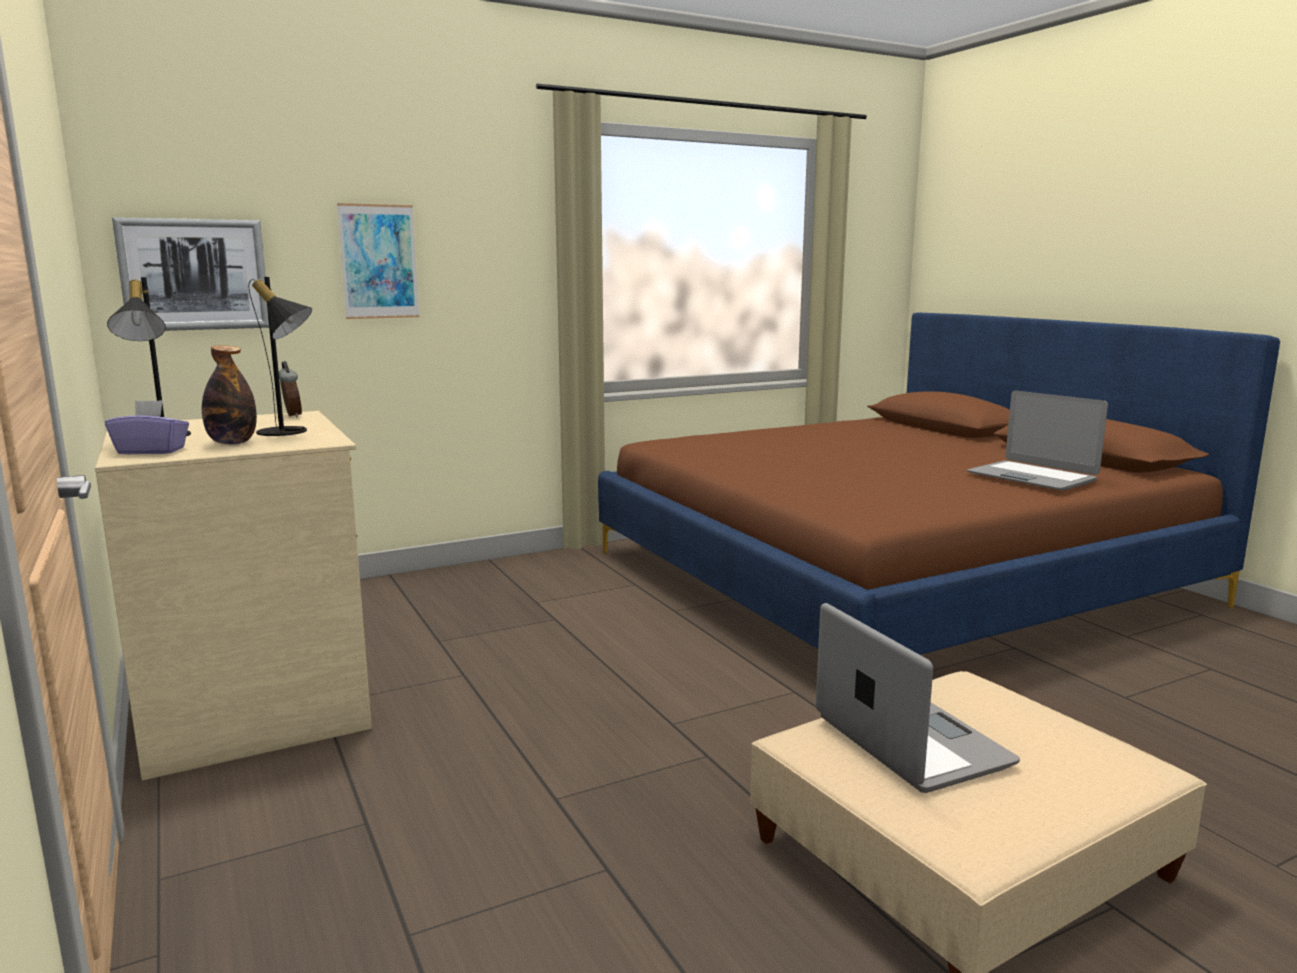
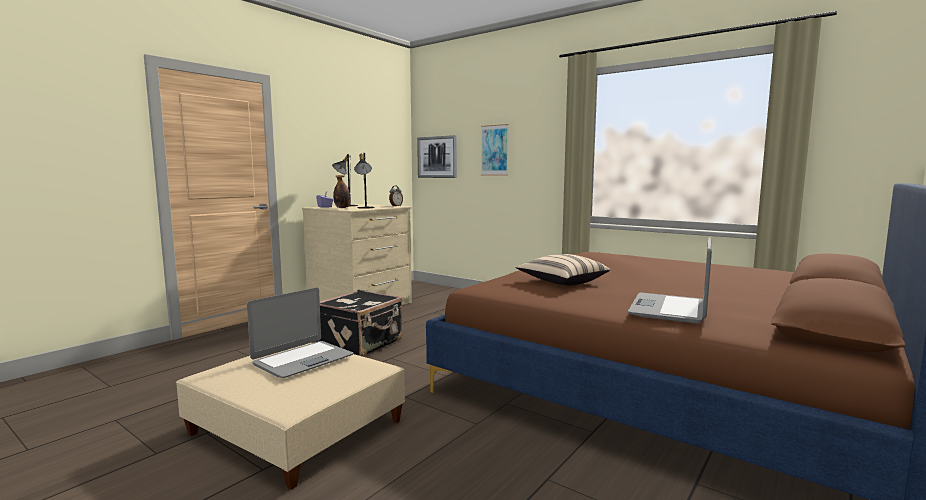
camera: 65 degrees right, 5 degrees down
none -> black suitcase [315,290,402,357]
none -> beige pillow [516,254,610,286]

